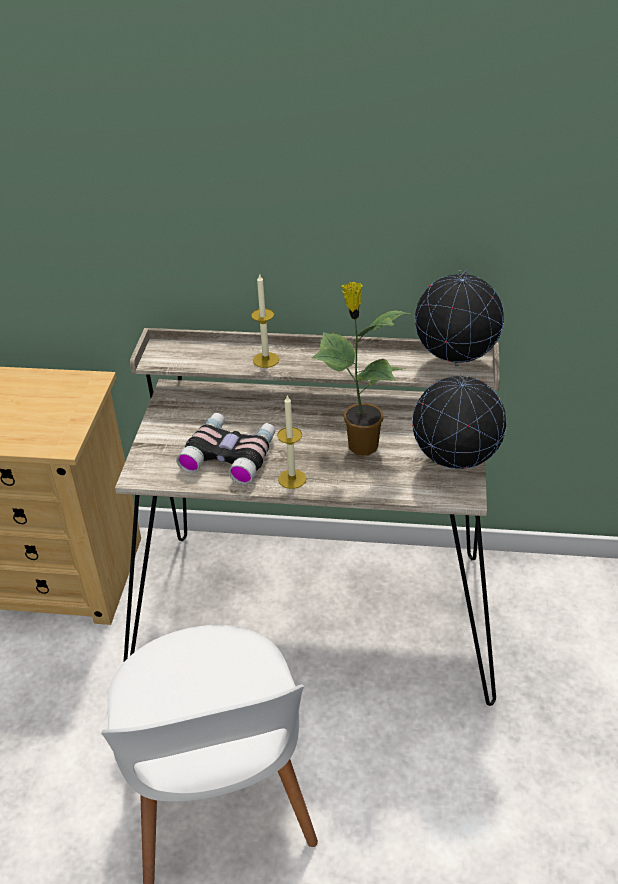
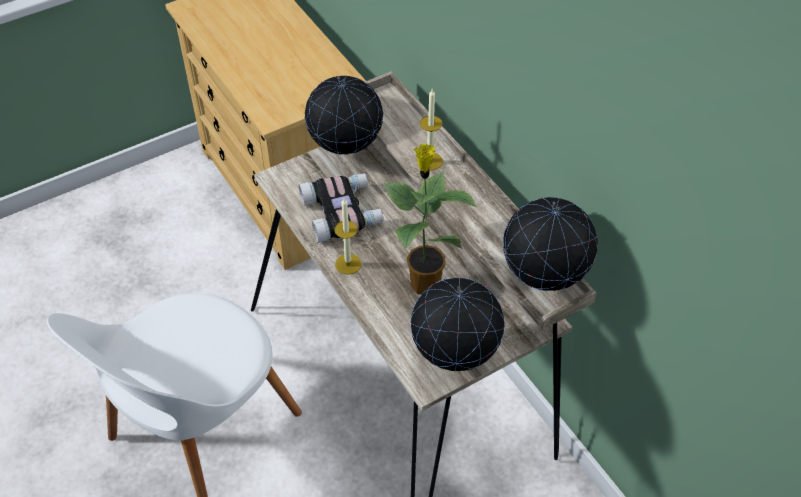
camera: 50 degrees right, 10 degrees up
none -> globe [304,76,384,154]

